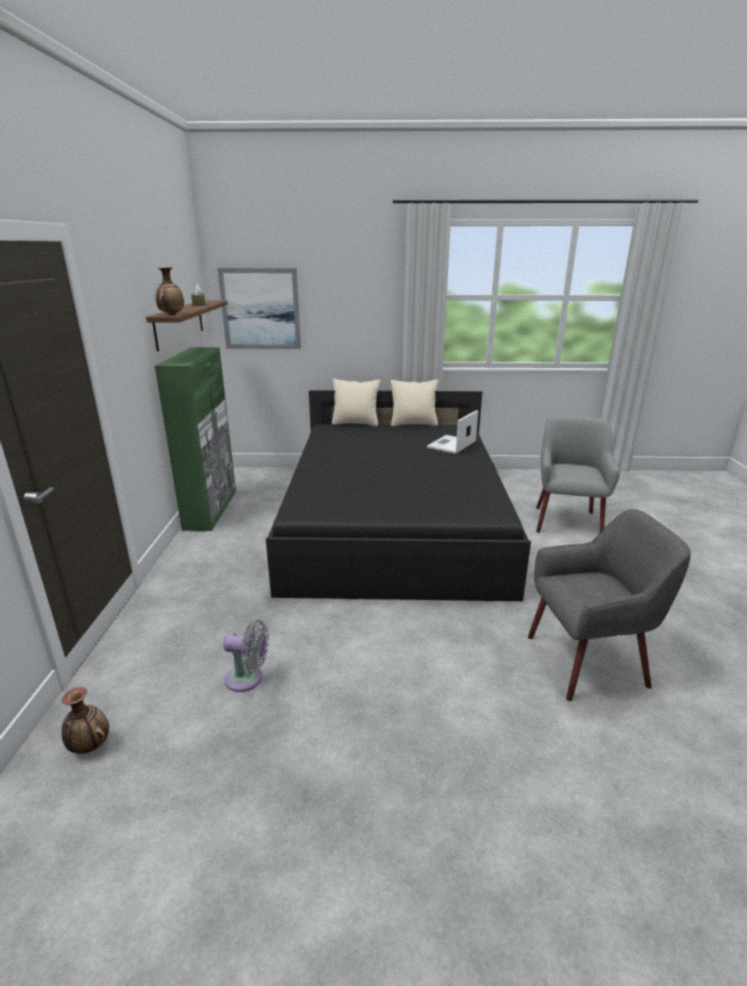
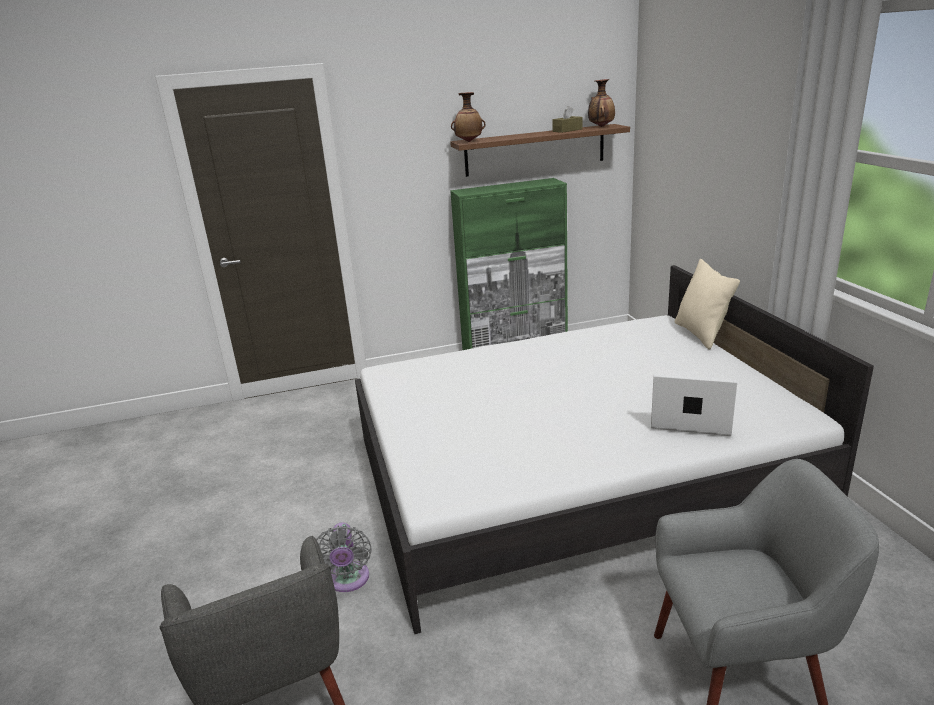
camera: 75 degrees right, 0 degrees up
vase [61,687,109,754] -> vase moved to [588,79,615,127]
picture [218,268,301,349] -> none
grey fan [223,620,269,692] -> grey fan moved to [316,523,372,592]
black bed [266,390,531,601] -> white bed [355,265,874,634]
beige pillow [390,379,438,426] -> none

